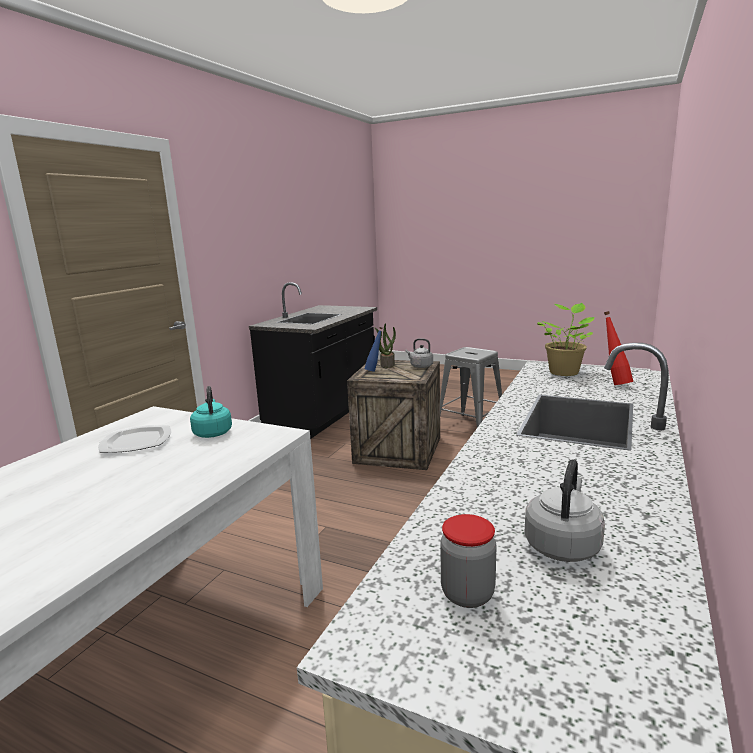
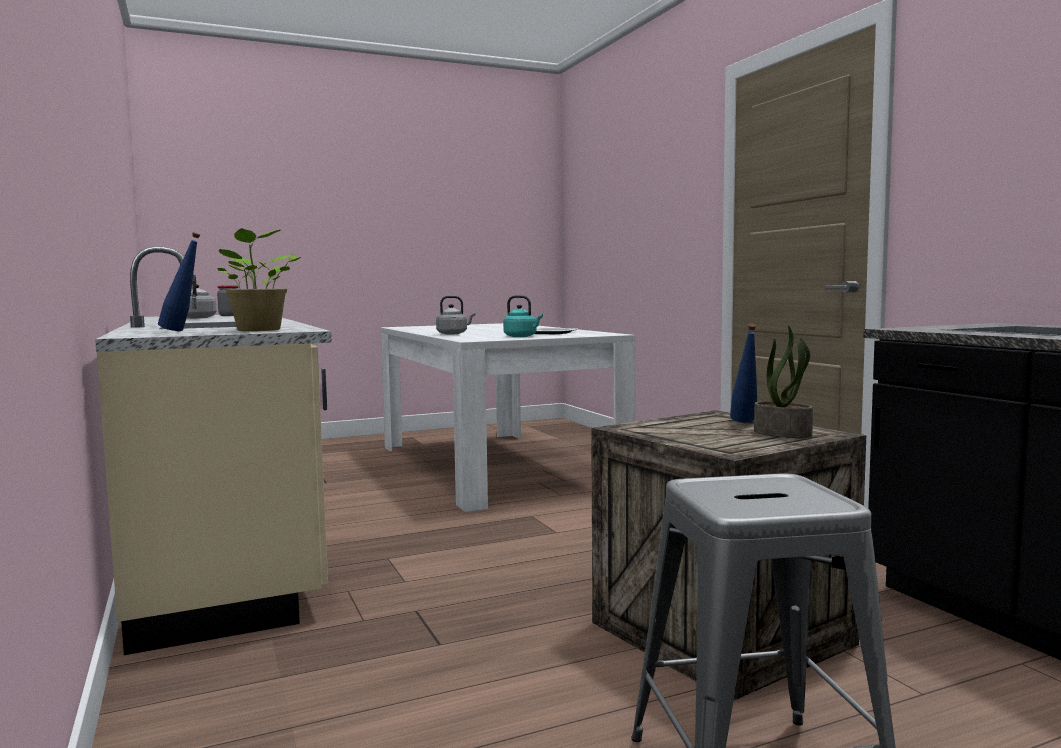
camera: 130 degrees right, 10 degrees down
grey kettle [406,338,433,368] -> grey kettle moved to [436,296,476,334]
red bottle [604,311,633,385] -> blue bottle [158,232,200,331]

